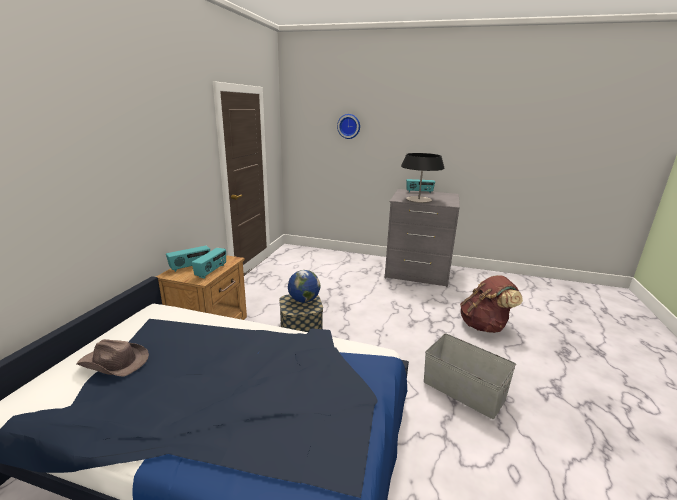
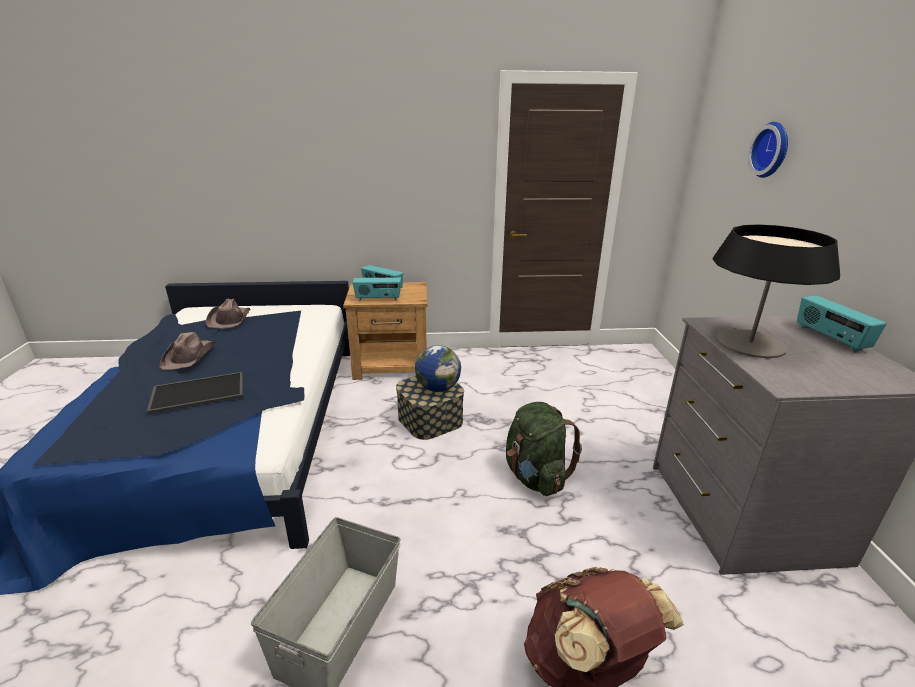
camera: 70 degrees right, 5 degrees up
none -> tray [147,372,243,414]
none -> brown hat [159,332,216,370]
none -> green backpack [506,402,582,496]

